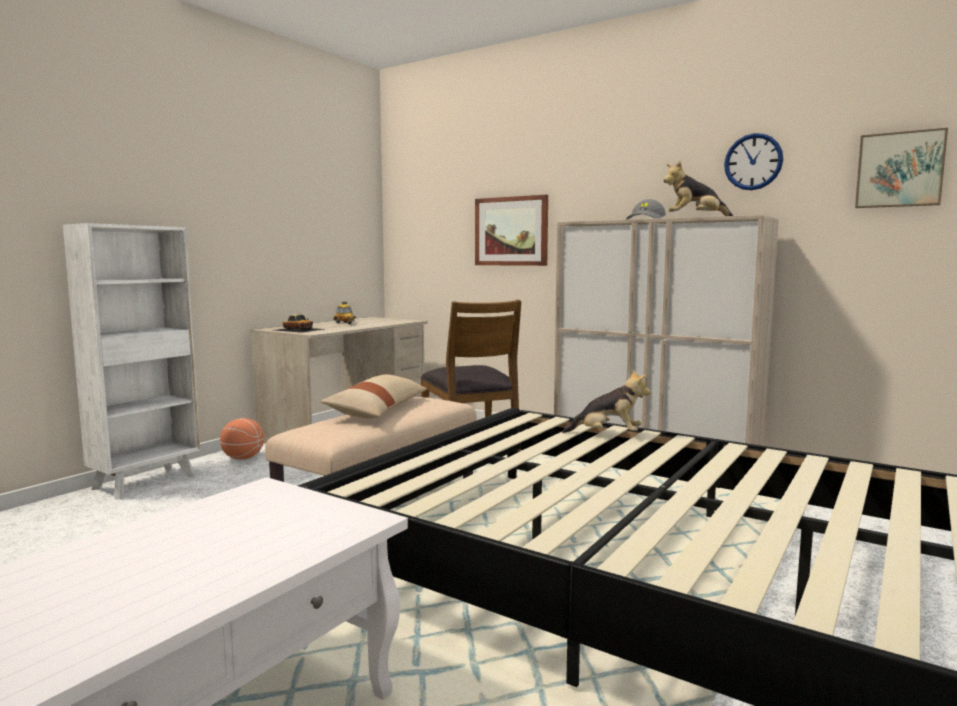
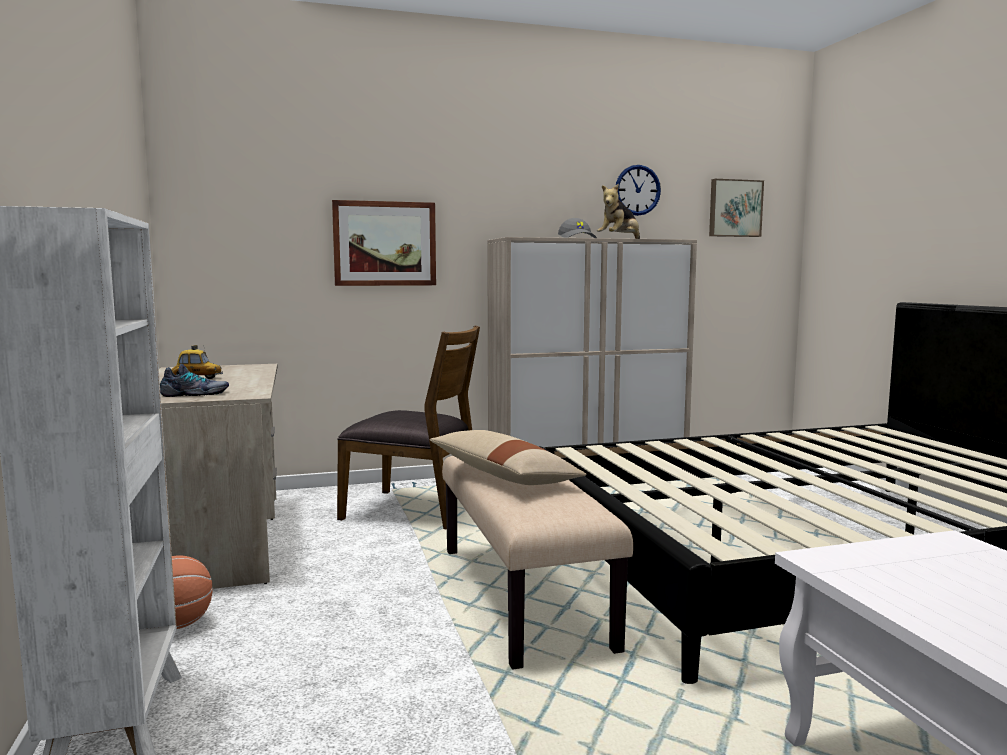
camera: 50 degrees left, 0 degrees up
toy car [274,314,324,333] -> shoe [160,364,229,397]
plush toy [562,369,650,433] -> none

